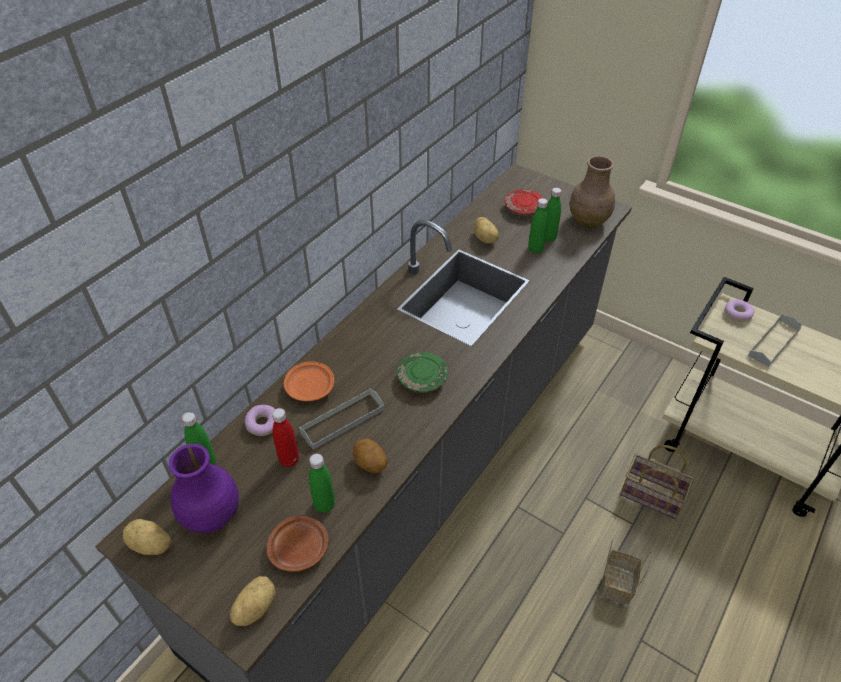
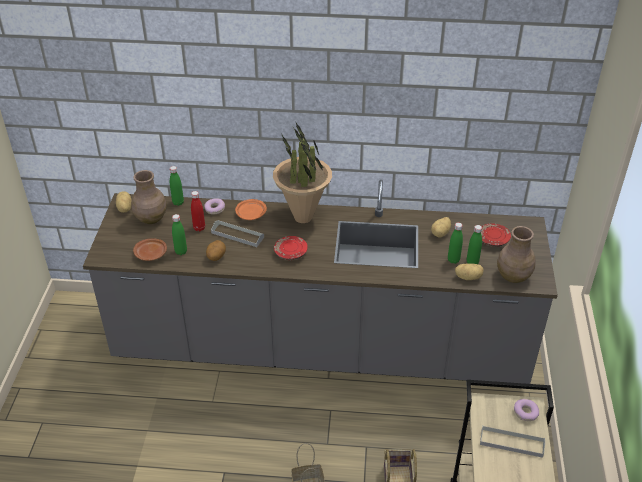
camera: 60 degrees right, 5 degrees down
purple vase [169,444,239,533] -> brown vase [131,170,167,224]
potato [230,576,276,626] -> potato moved to [455,263,484,280]
green plate [397,352,448,393] -> red plate [274,236,308,260]
none -> potted plant [273,123,332,223]

